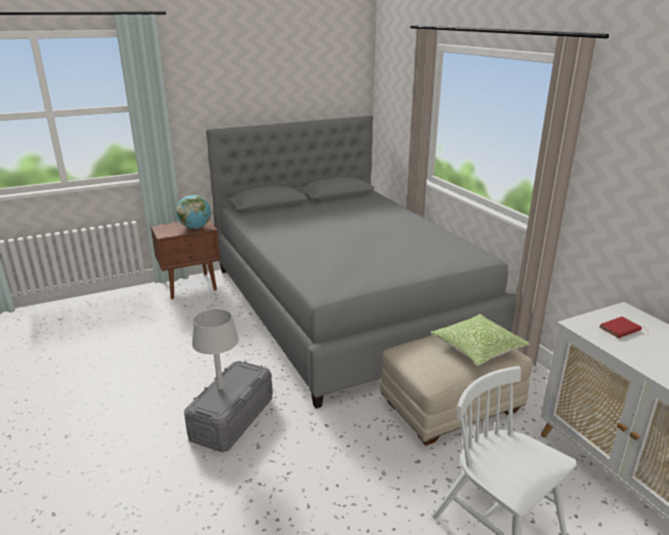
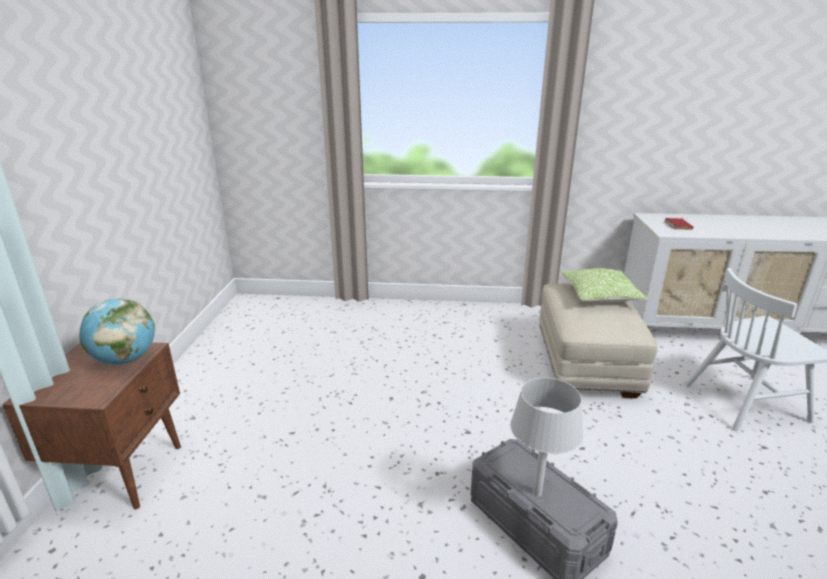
camera: 60 degrees left, 0 degrees up
grey bed [206,114,517,408] -> none

